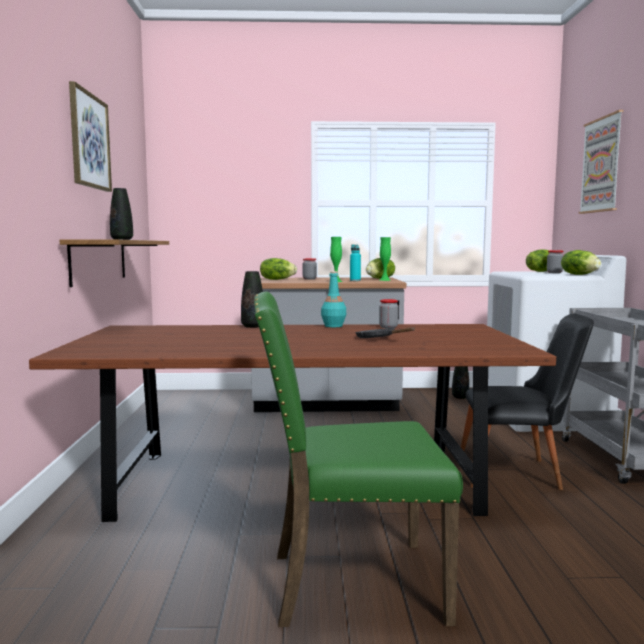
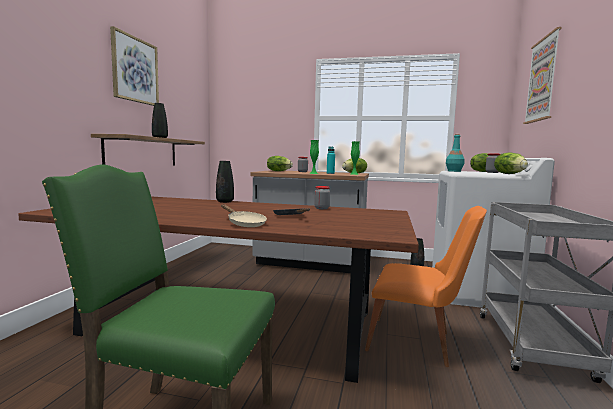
camera: 15 degrees right, 0 degrees up
turquoise bottle [321,271,346,327] -> turquoise bottle moved to [446,134,465,172]
black chair [461,313,594,490] -> orange chair [365,206,487,367]
none -> beige frying pan [221,204,267,227]

